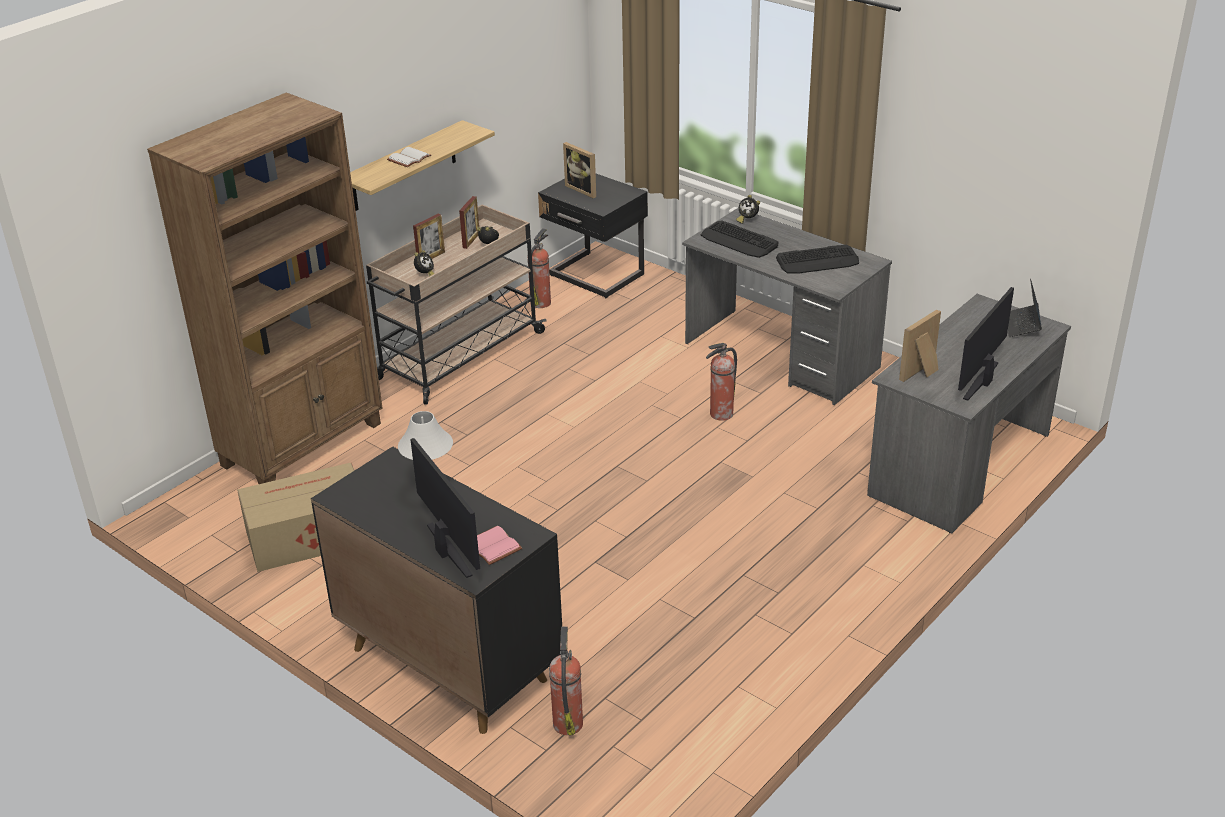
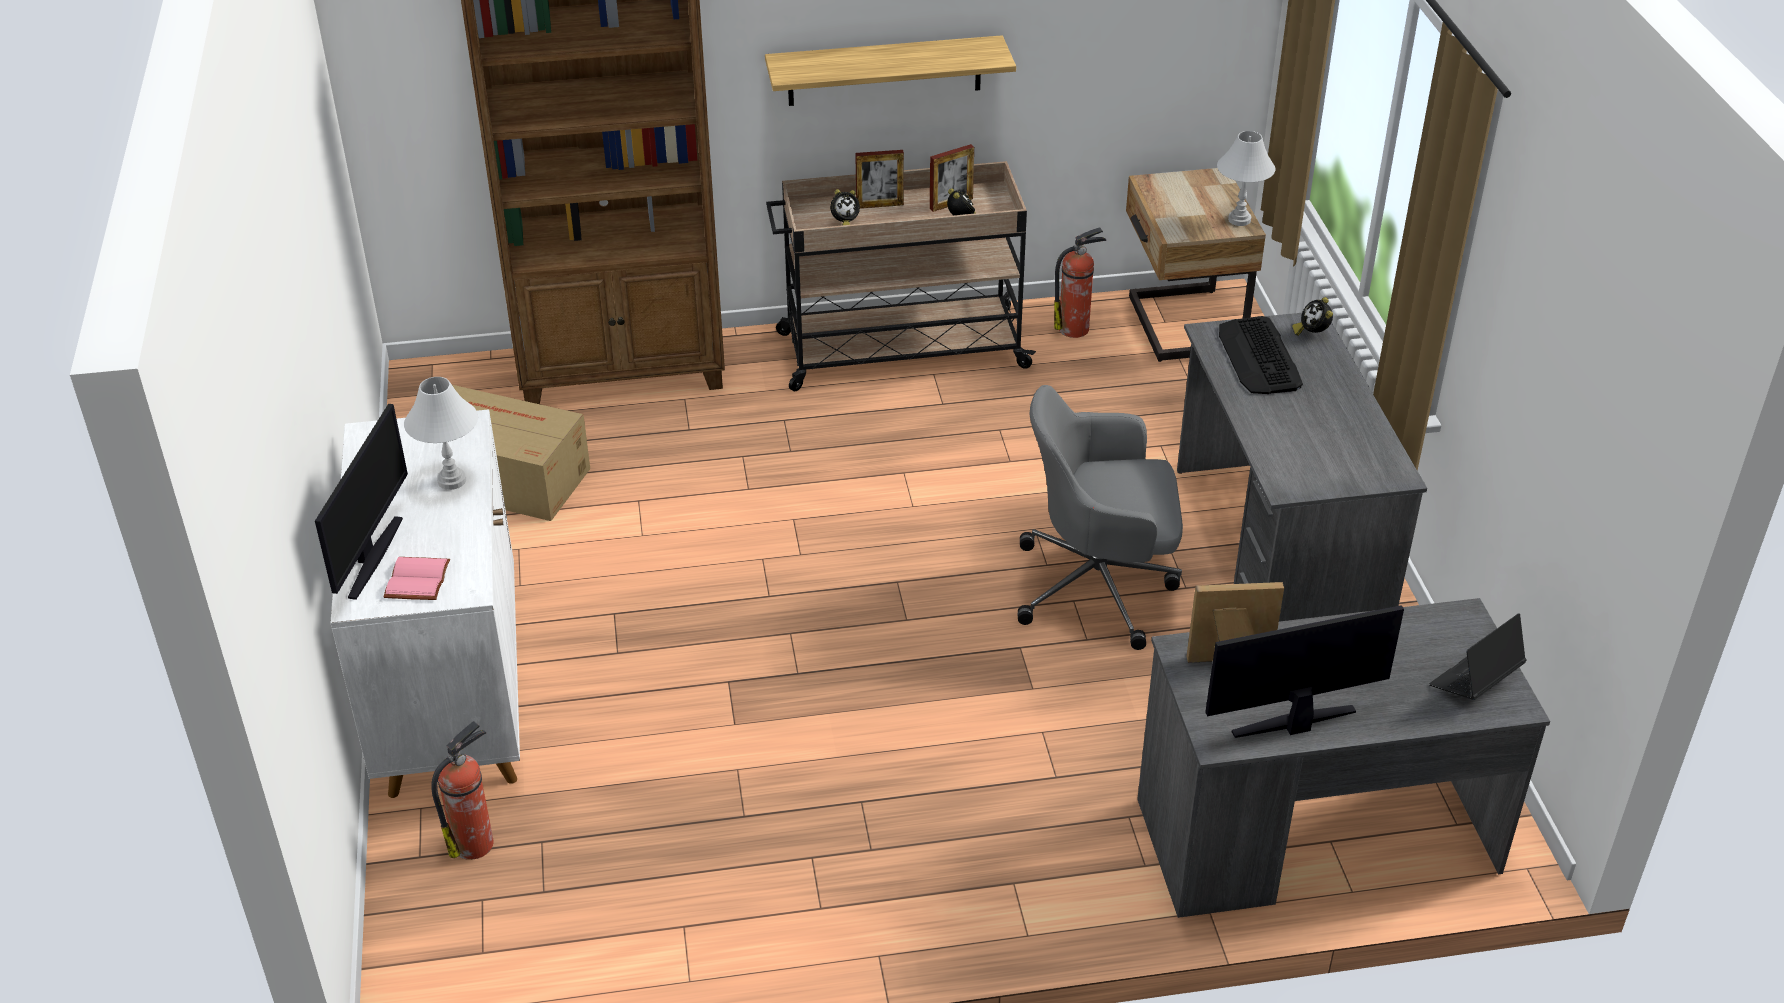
camera: 40 degrees right, 5 degrees up
black cabinet [311,446,562,734] -> white cabinet [330,409,520,798]
white book [387,147,431,167] -> none
black nightstand [538,174,648,298] -> beige nightstand [1126,168,1266,362]
picture frame [563,142,596,198] -> none
fire extinguisher [706,343,737,421] -> grey office chair [1018,385,1183,650]
keyboard [776,245,859,274] -> none
none -> white table lamp [1217,131,1276,226]

